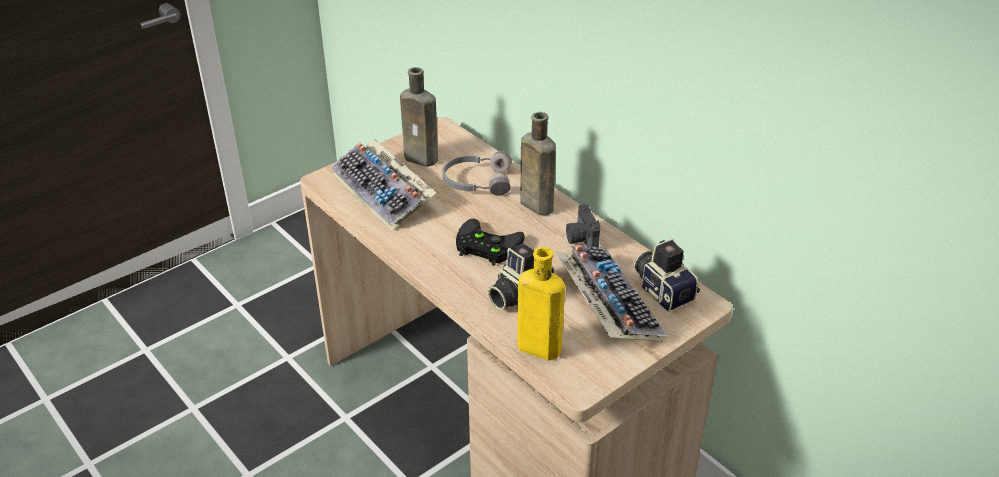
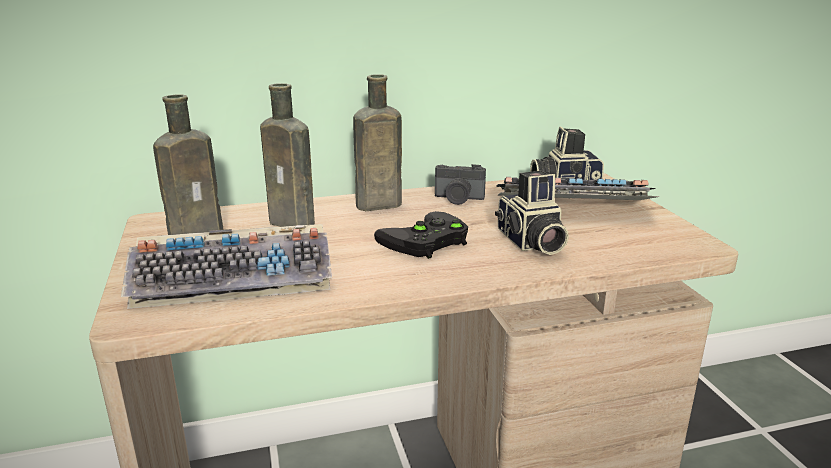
camera: 65 degrees left, 15 degrees down
grey headphones [442,151,512,196] -> brown bottle [260,83,315,227]
yellow bottle [517,247,565,360] -> none

